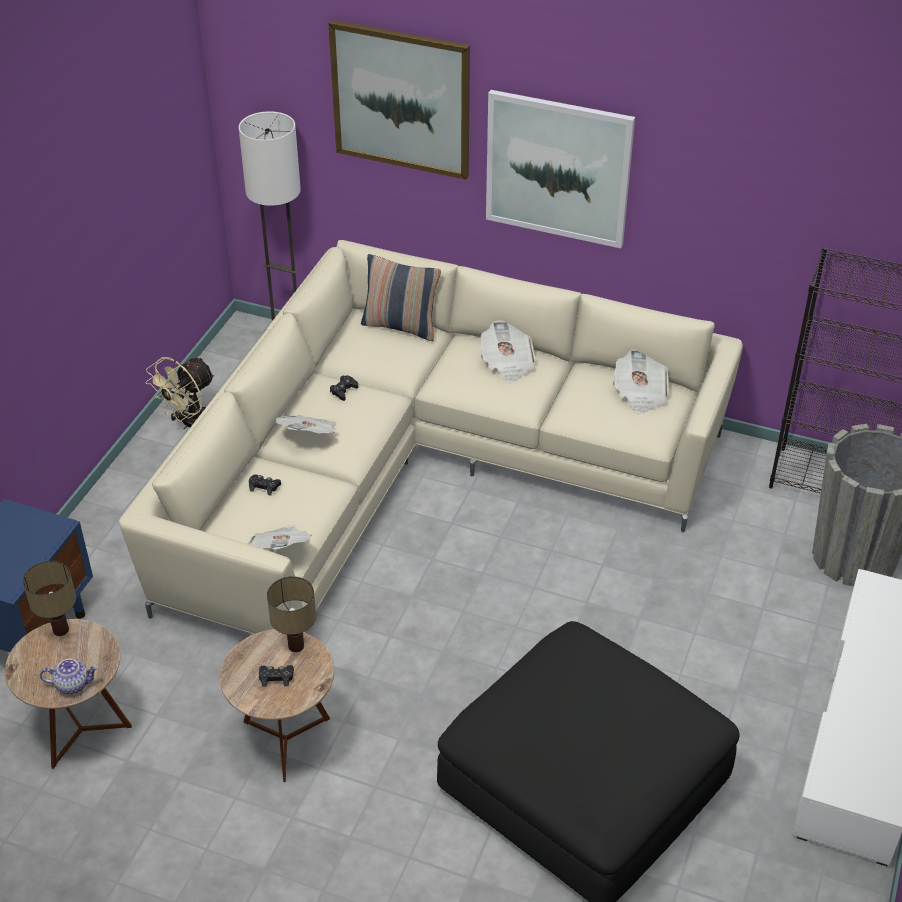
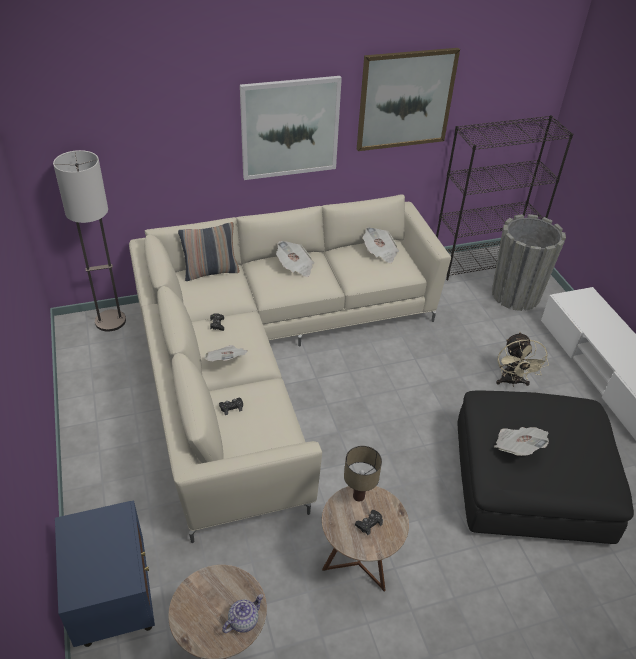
camera: 40 degrees left, 0 degrees up
table lamp [23,561,76,636] -> none
beige fan [146,357,215,429] -> beige fan moved to [496,332,549,387]
newspaper [247,525,312,550] -> newspaper moved to [494,427,549,456]
picture [328,20,470,180] -> picture moved to [357,48,460,151]

